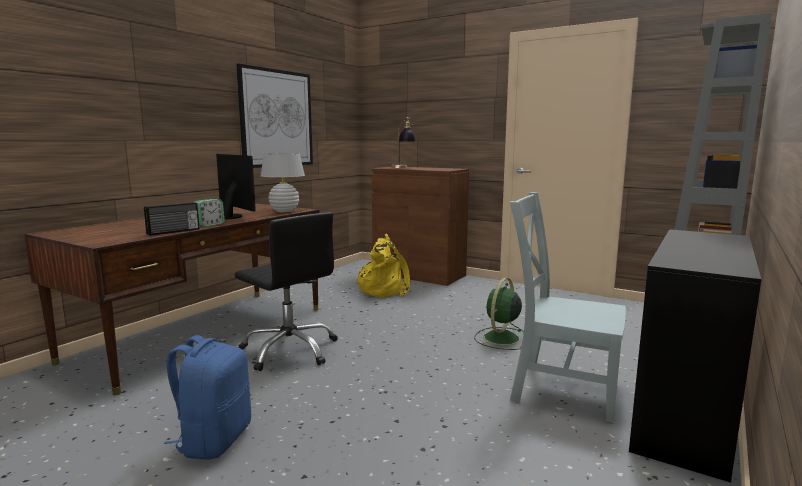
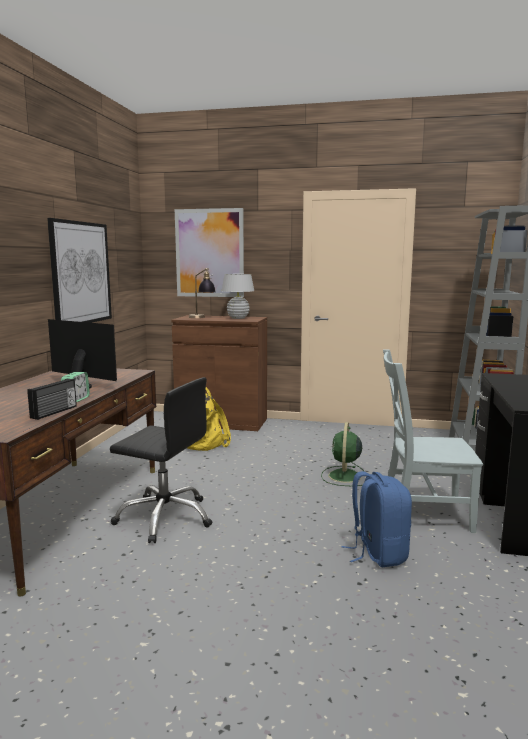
camera: 20 degrees left, 0 degrees up
blue backpack [164,335,251,460] -> blue backpack moved to [341,471,412,567]
white table lamp [261,153,305,212] -> white table lamp moved to [222,274,254,319]
none -> picture [175,208,244,297]

